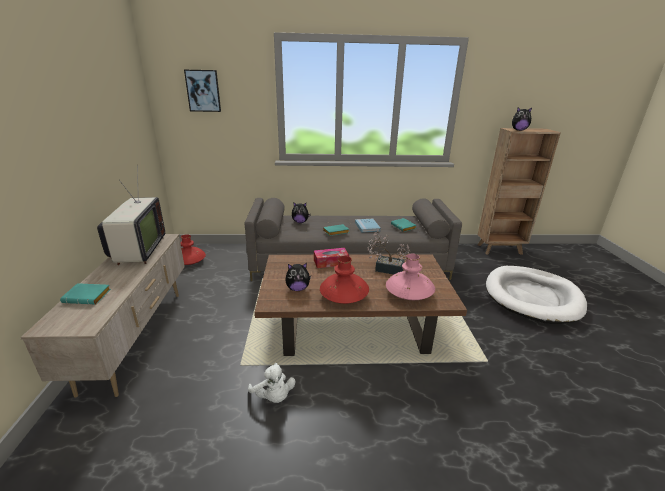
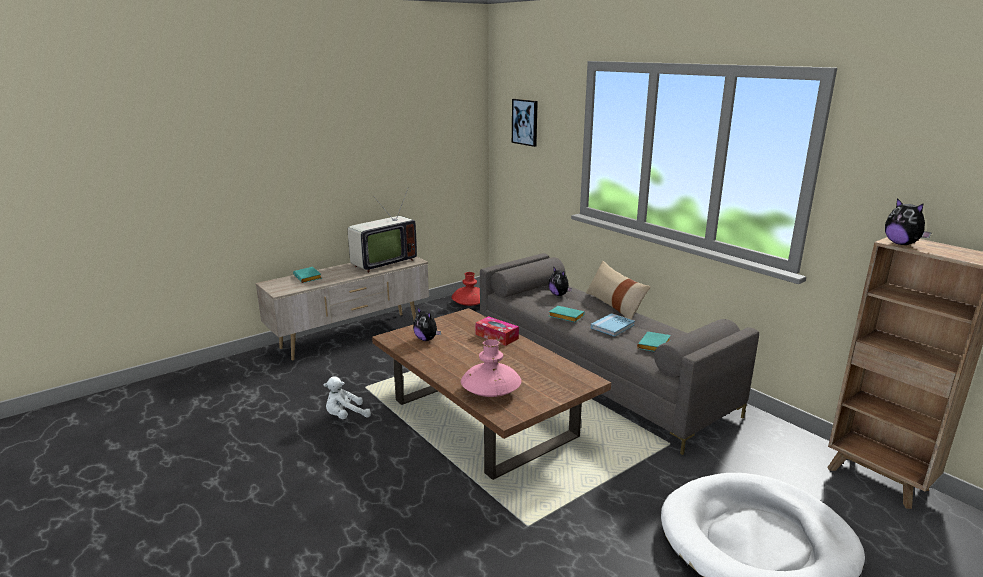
camera: 55 degrees right, 5 degrees down
white plush toy [248,363,296,403] -> white plush toy turned 45 degrees clockwise [324,377,371,419]
red vase [320,256,369,304] -> none
potted plant [367,231,409,275] -> none
none -> beige pillow [586,261,651,320]

